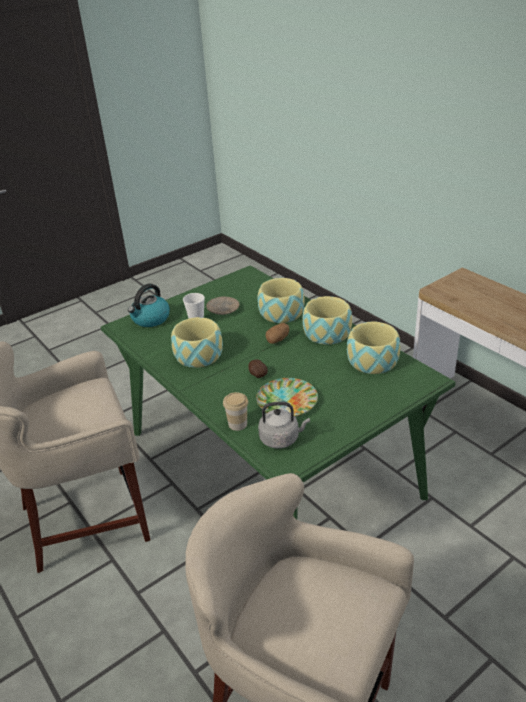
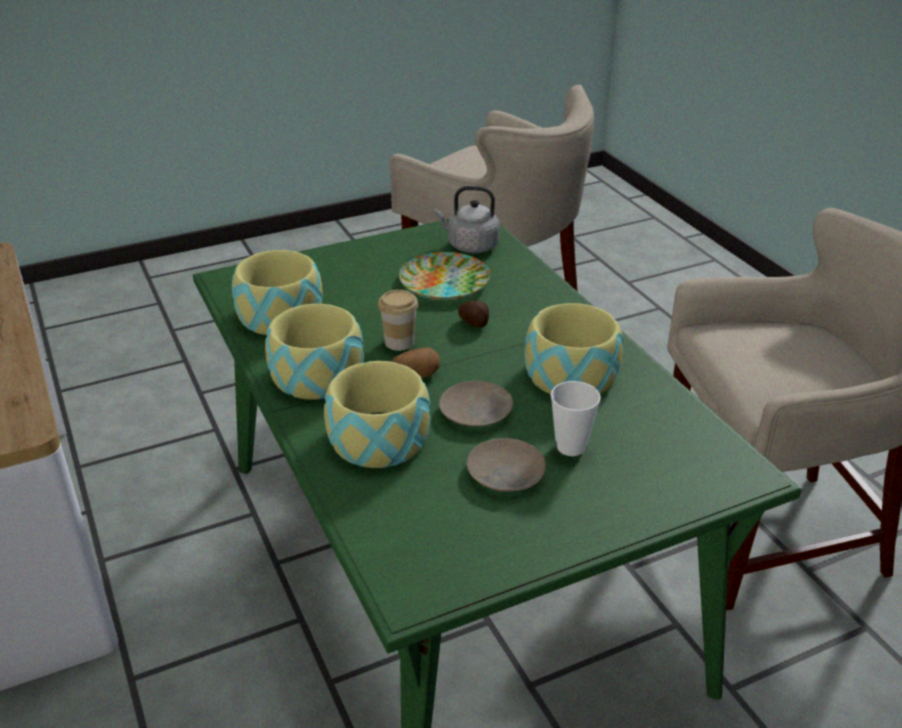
camera: 170 degrees left, 0 degrees up
kettle [128,284,170,327] -> none
cup [223,392,248,431] -> cup moved to [378,290,418,351]
none -> beige plate [439,381,513,426]

